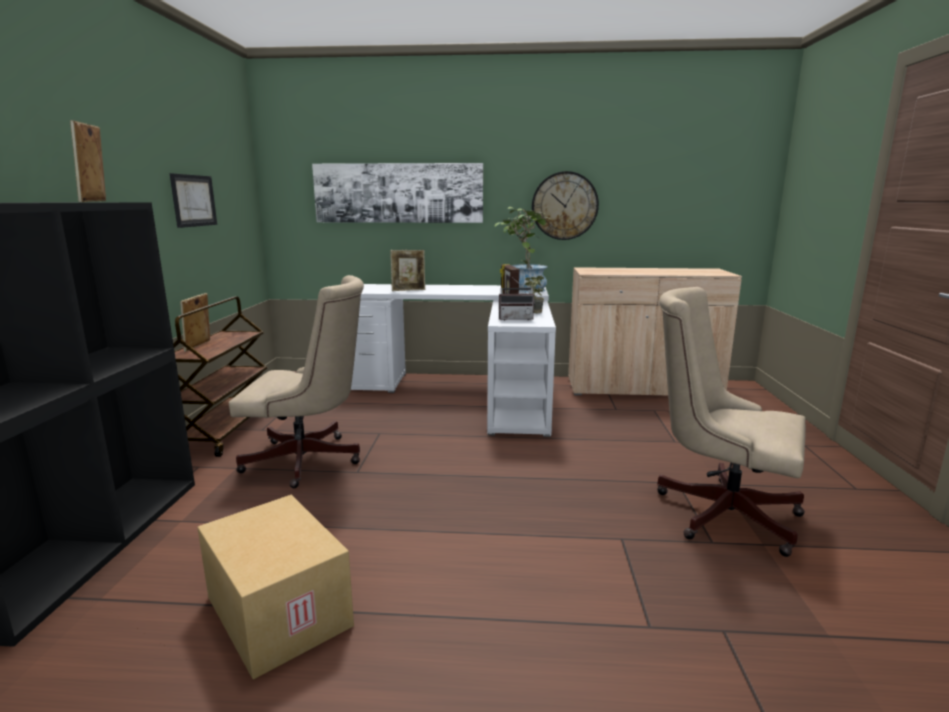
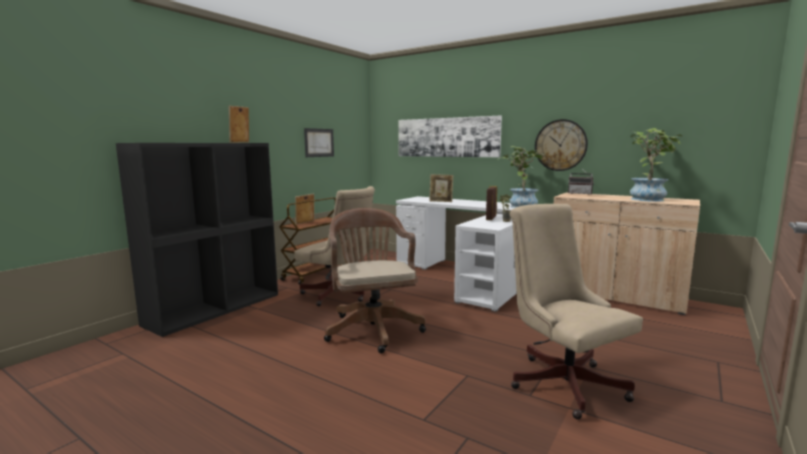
camera: 30 degrees right, 5 degrees down
cardboard box [197,495,354,680] -> none
radio [499,279,535,320] -> radio moved to [568,167,594,195]
none -> brown office chair [324,208,426,353]
none -> potted plant [630,128,682,202]

